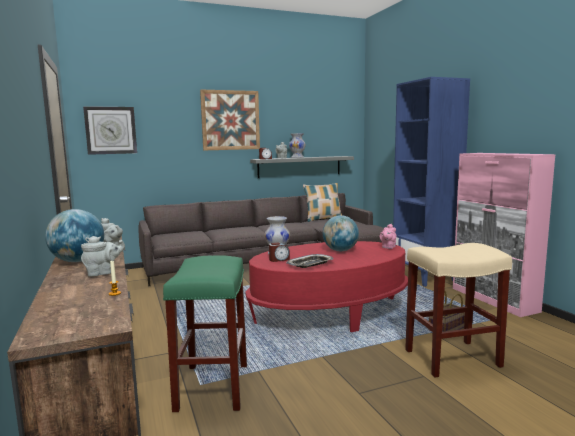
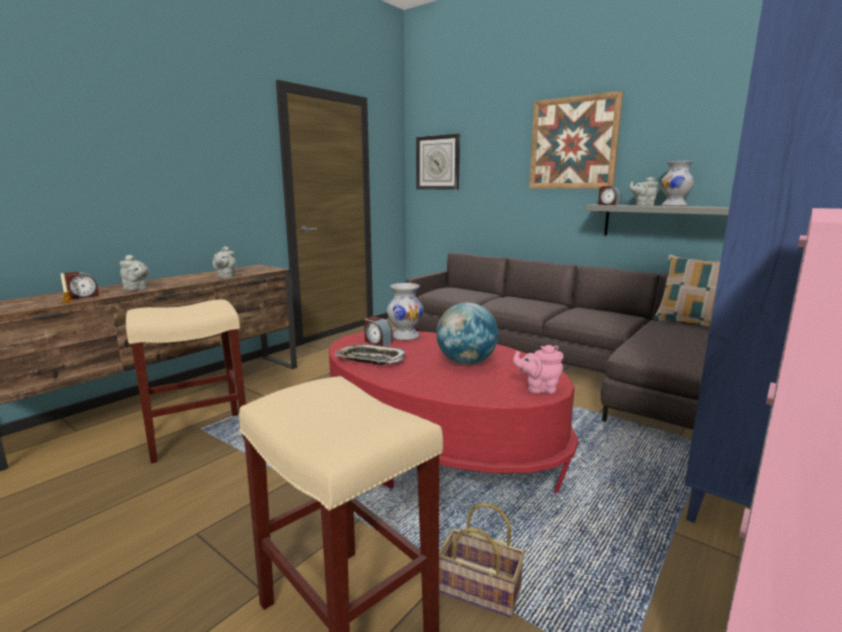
camera: 60 degrees right, 5 degrees up
globe [45,209,104,262] -> none
green stool [163,255,247,412] -> beige stool [126,300,246,463]
none -> alarm clock [64,272,99,299]

